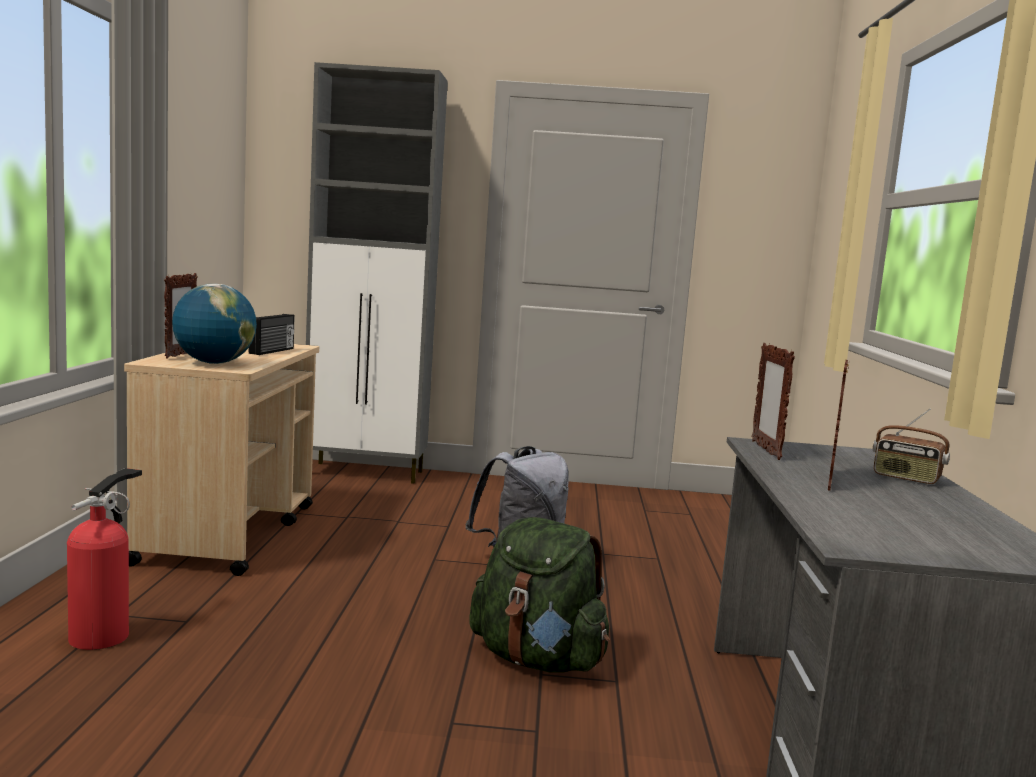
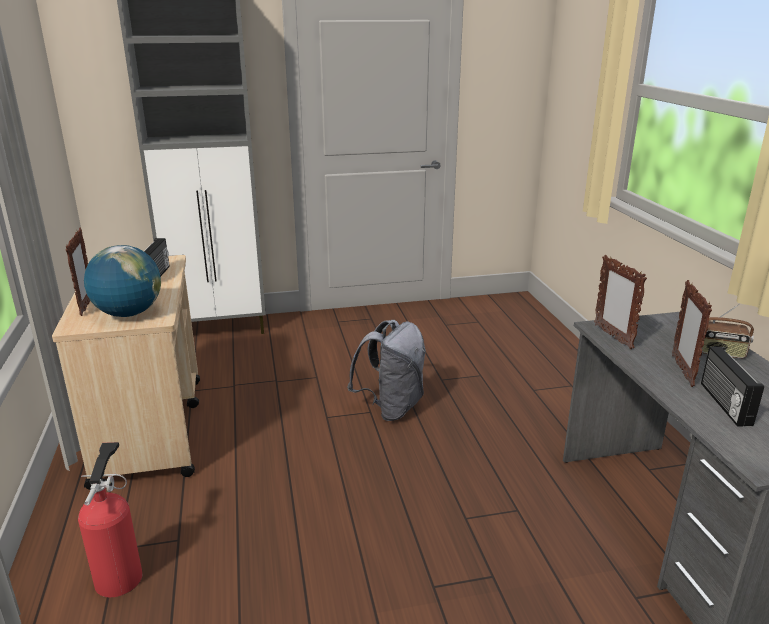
camera: 15 degrees left, 15 degrees up
green backpack [469,517,609,673] -> none
none -> radio [701,346,764,427]

